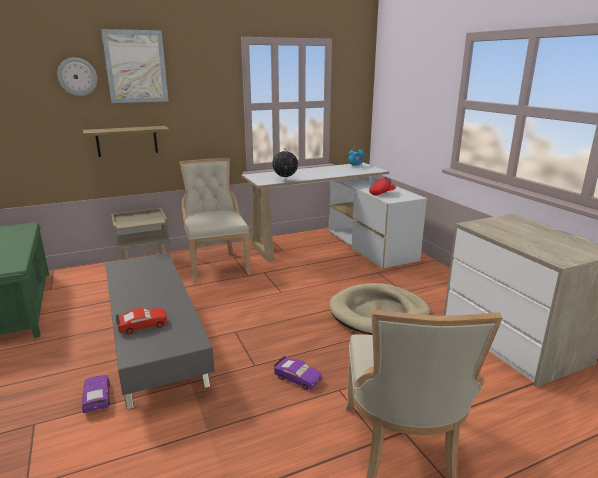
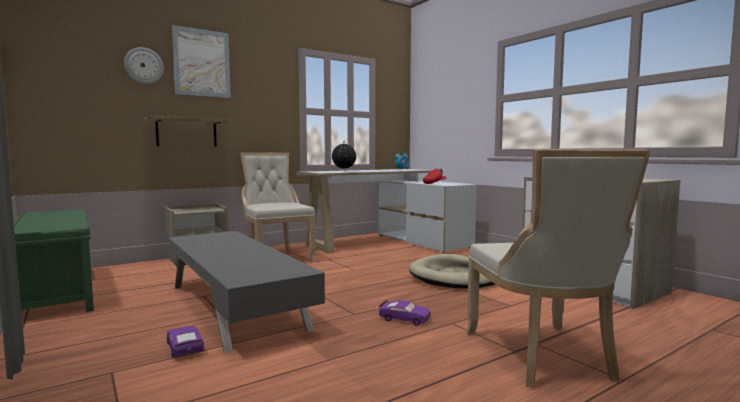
camera: 10 degrees left, 15 degrees down
red toy car [115,308,168,334] -> none

